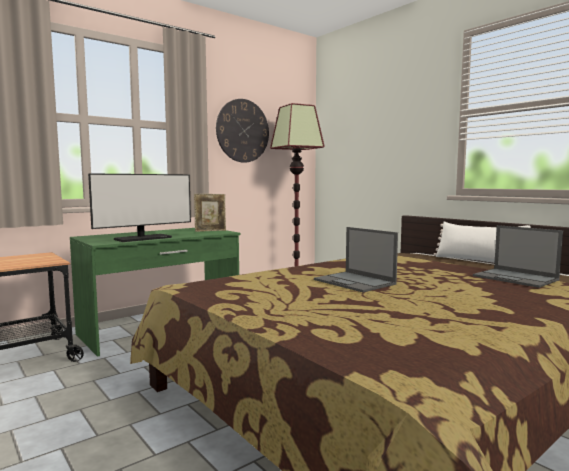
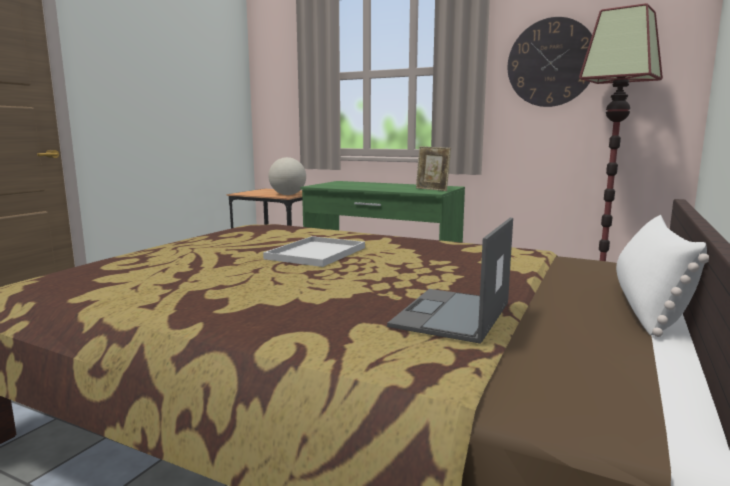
camera: 65 degrees right, 5 degrees up
monitor [88,173,191,242] -> none
laptop [314,227,398,292] -> white tray [263,236,365,267]
none -> globe [268,157,306,195]

